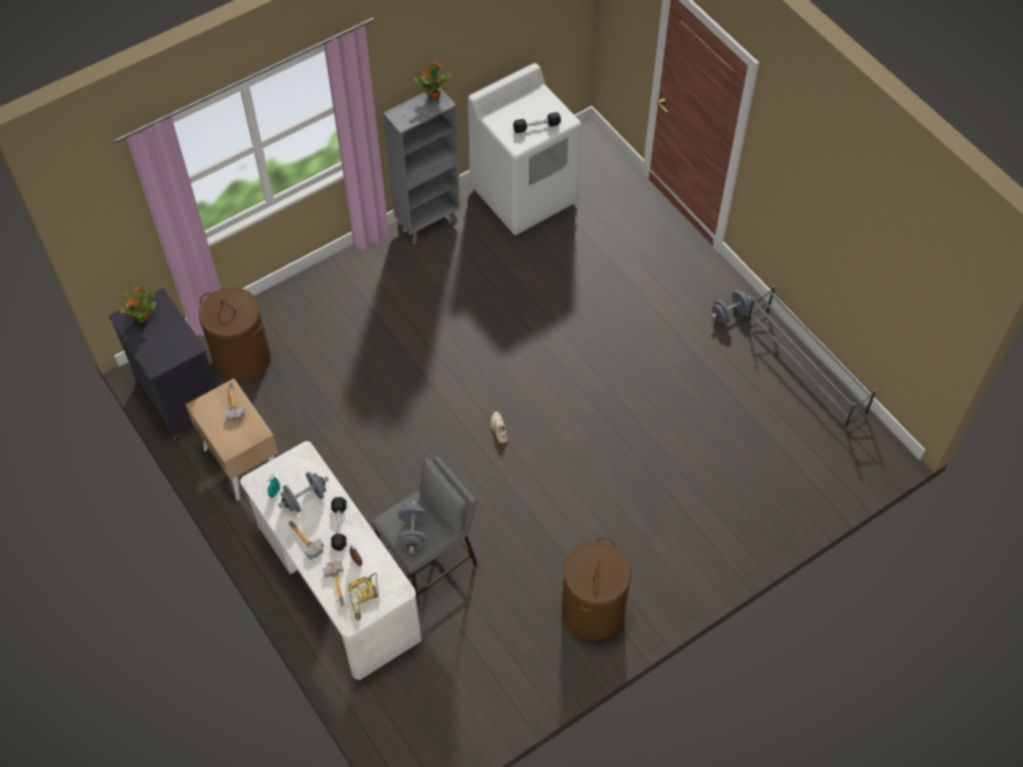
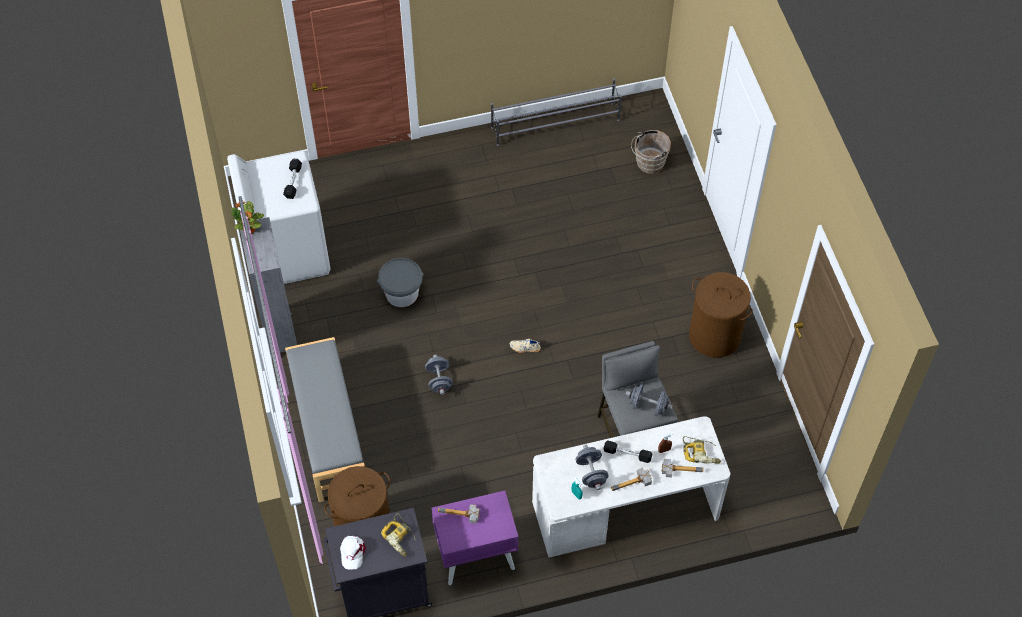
camera: 70 degrees left, 0 degrees up
potted plant [120,286,157,323] -> white cap [340,535,366,570]
beige nightstand [186,378,278,500] -> purple nightstand [431,491,518,585]
grey dumbbell [711,290,752,324] -> grey dumbbell moved to [425,355,453,395]
none -> grey bench [285,337,365,502]
none -> grey bucket [377,258,424,307]
none -> power drill [381,513,416,556]
none -> brown bucket [631,130,671,174]

